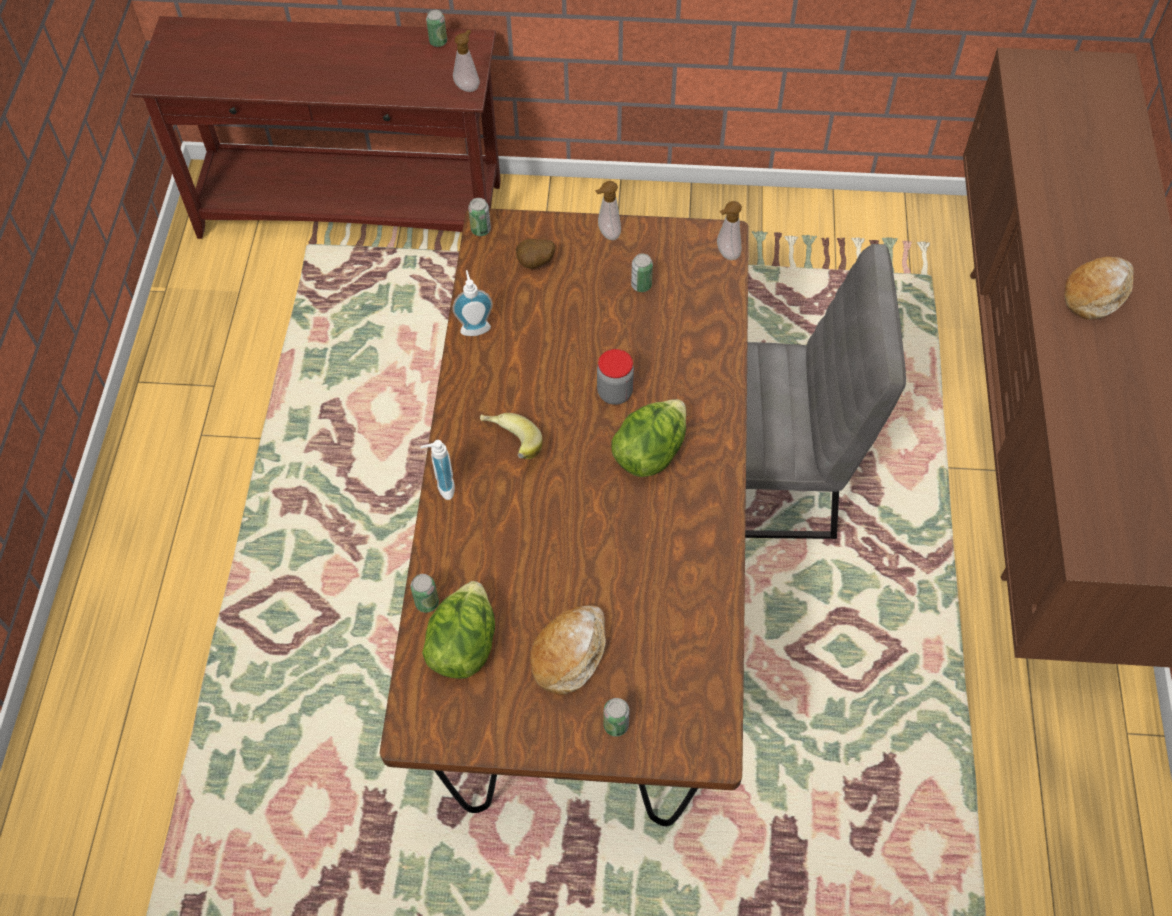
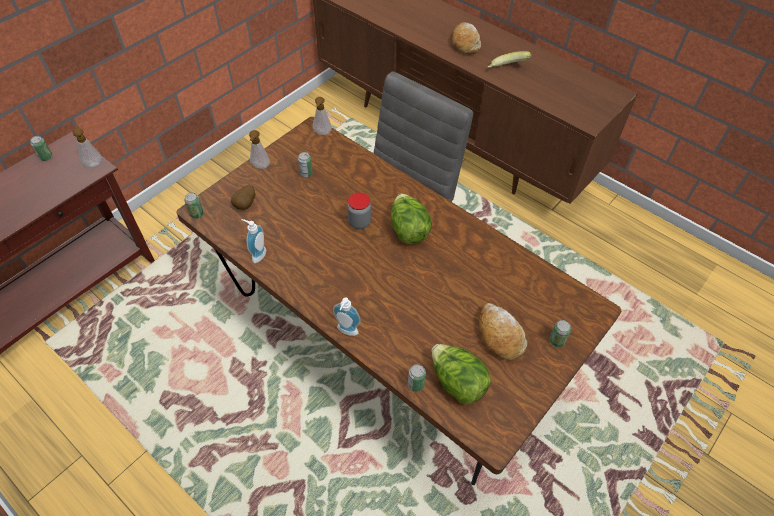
camera: 55 degrees left, 5 degrees down
banana [480,413,542,459] -> banana moved to [487,51,532,68]

